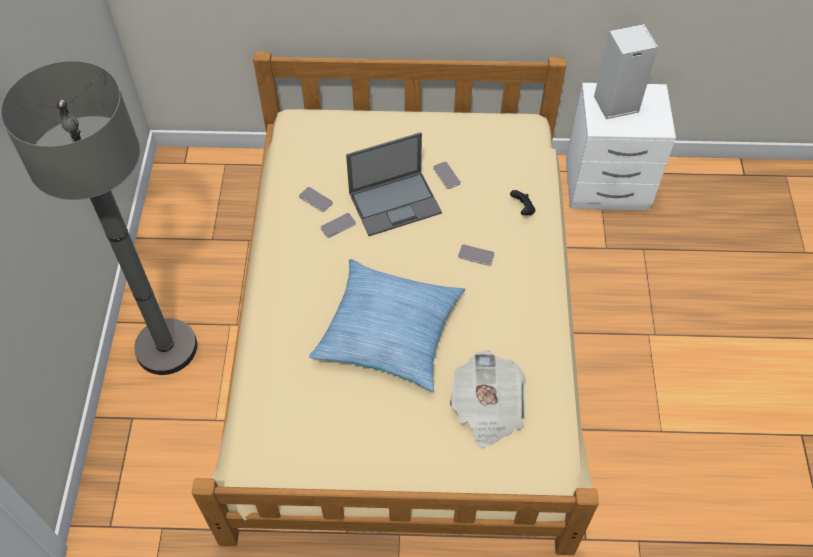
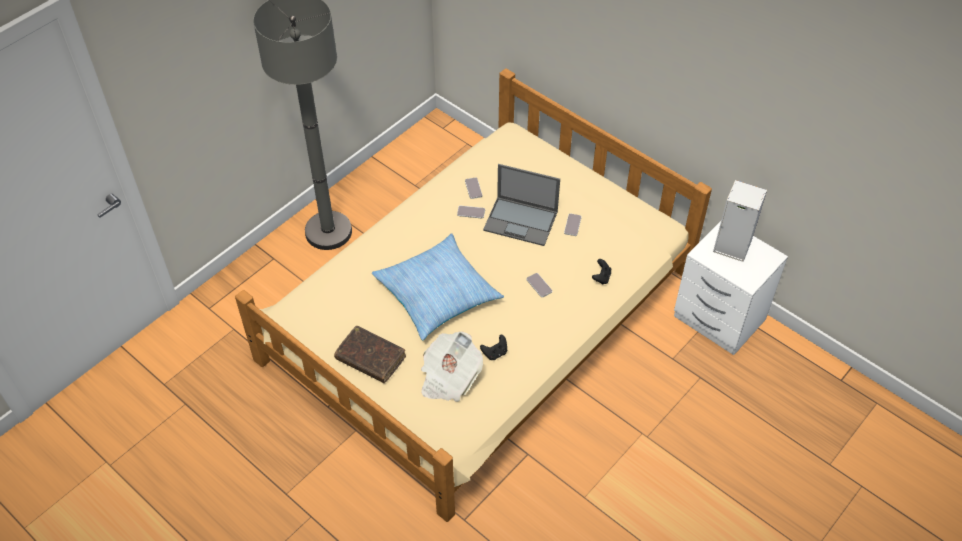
camera: 40 degrees right, 5 degrees down
none -> brown book [334,326,406,383]
none -> black game controller [480,335,507,360]

